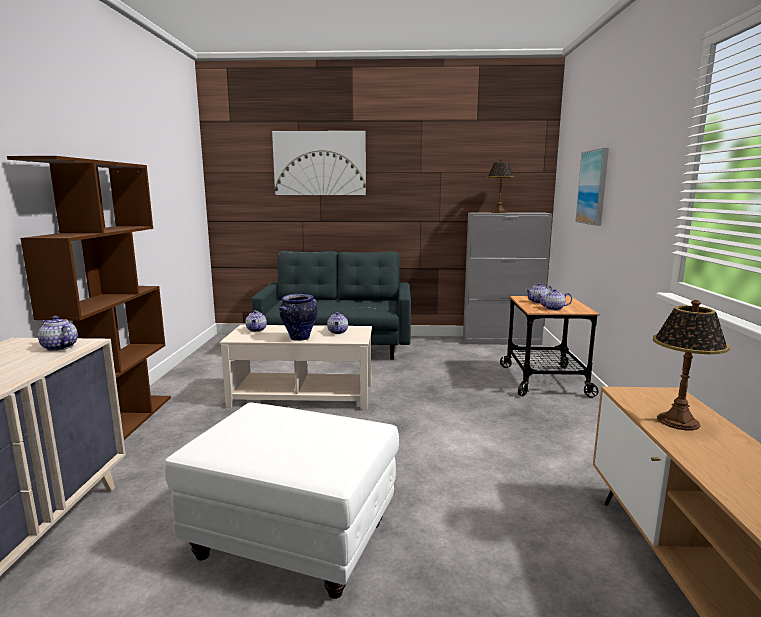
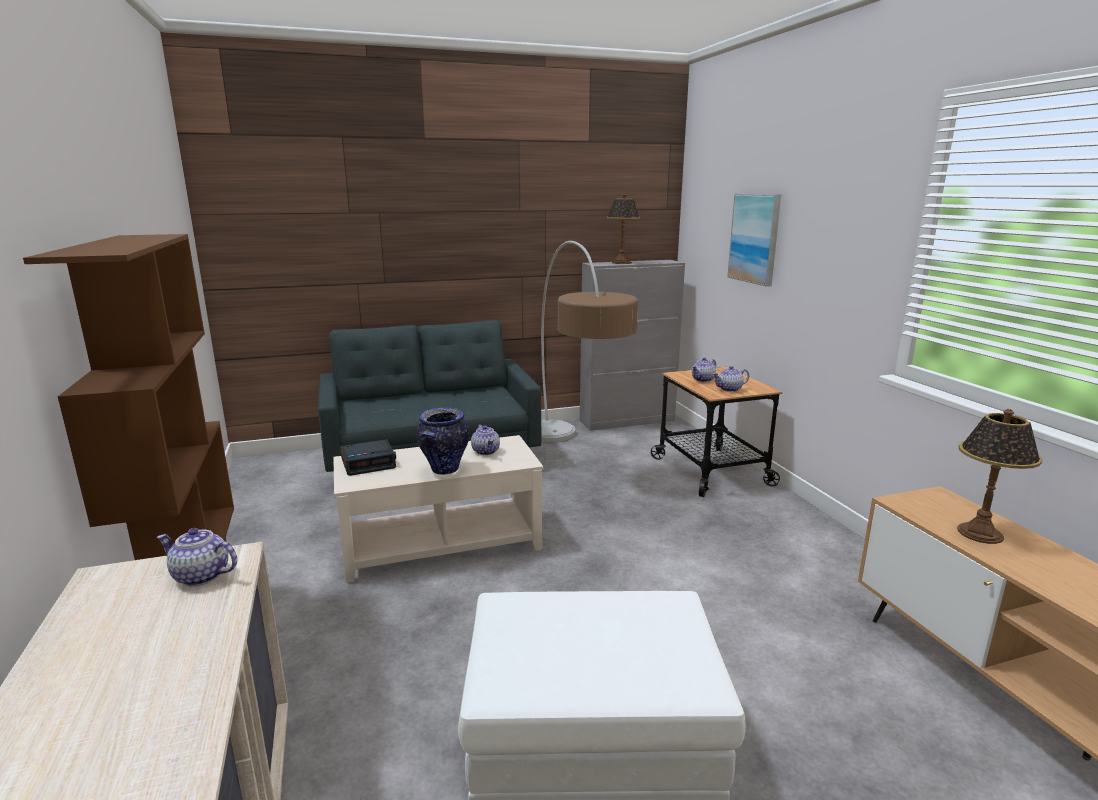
camera: 20 degrees left, 5 degrees up
teapot [245,310,267,332] -> alarm clock [340,439,396,476]
picture [272,131,366,195] -> none
none -> floor lamp [541,241,638,443]

